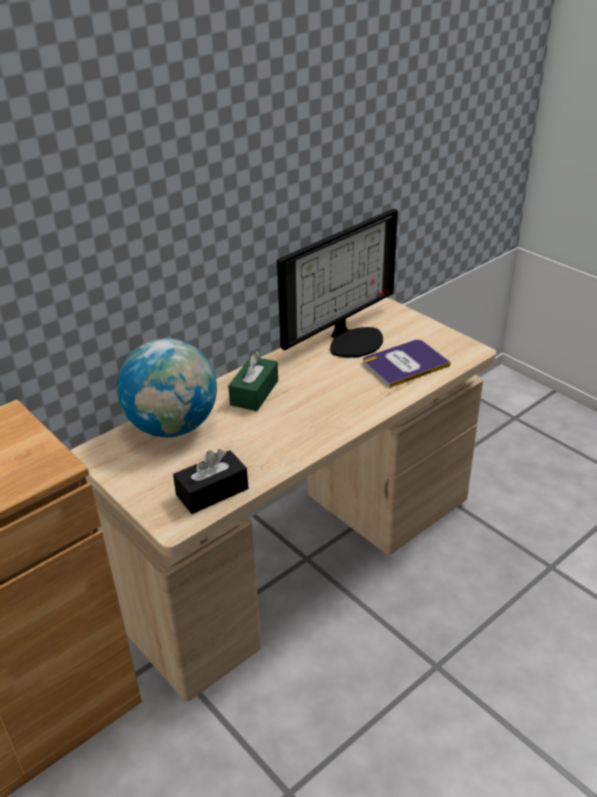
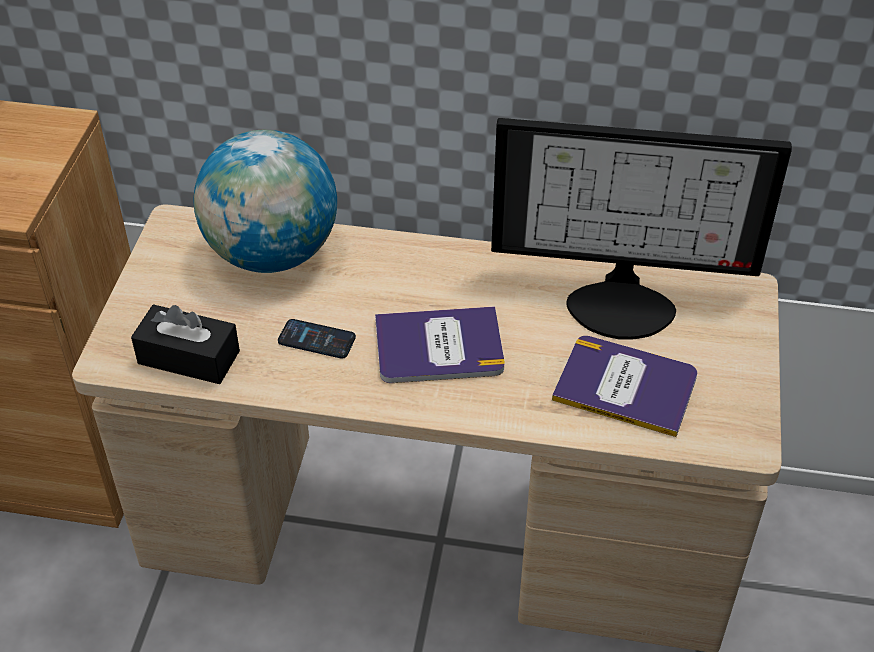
camera: 50 degrees right, 10 degrees up
green tissue box [228,351,278,411] -> none
none -> phone [278,319,356,359]
none -> book [375,306,505,383]

